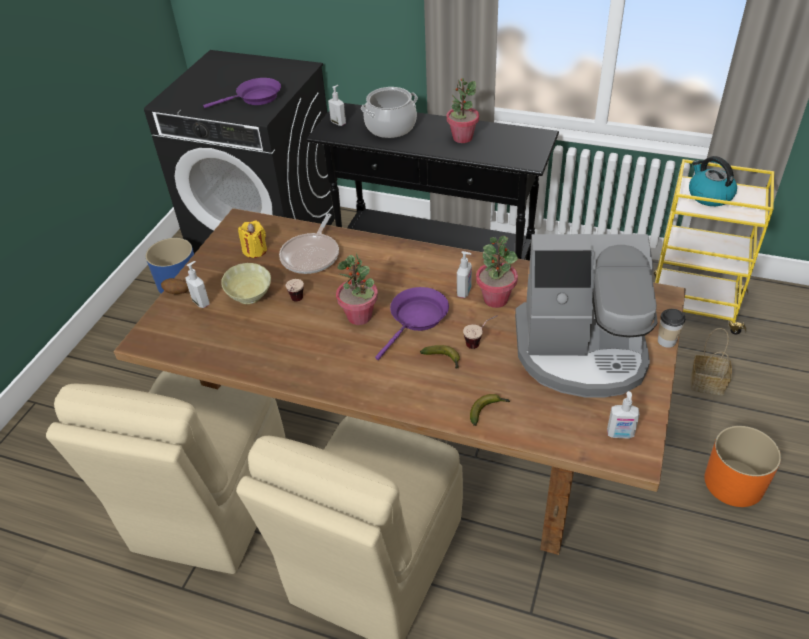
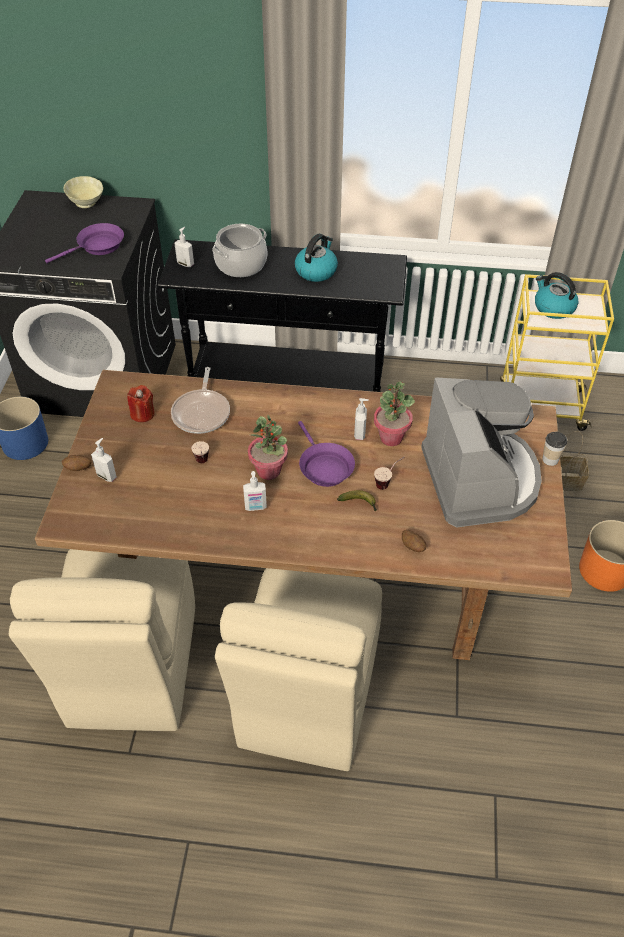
camera: 15 degrees left, 5 degrees up
beige bowl [221,263,271,304] -> beige bowl moved to [63,176,103,208]
yellow candle [238,220,267,258] -> red candle [127,385,155,422]
purple frying pan [375,287,449,360] -> purple frying pan turned 135 degrees clockwise [298,421,355,487]
potted plant [446,78,479,143] -> kettle [295,234,338,282]
banana [470,394,510,426] -> potato [402,530,426,552]
coffee machine [515,234,658,398] -> coffee machine turned 90 degrees counterclockwise [421,377,542,528]
soap dispenser [607,391,640,439] -> soap dispenser moved to [243,471,267,511]

